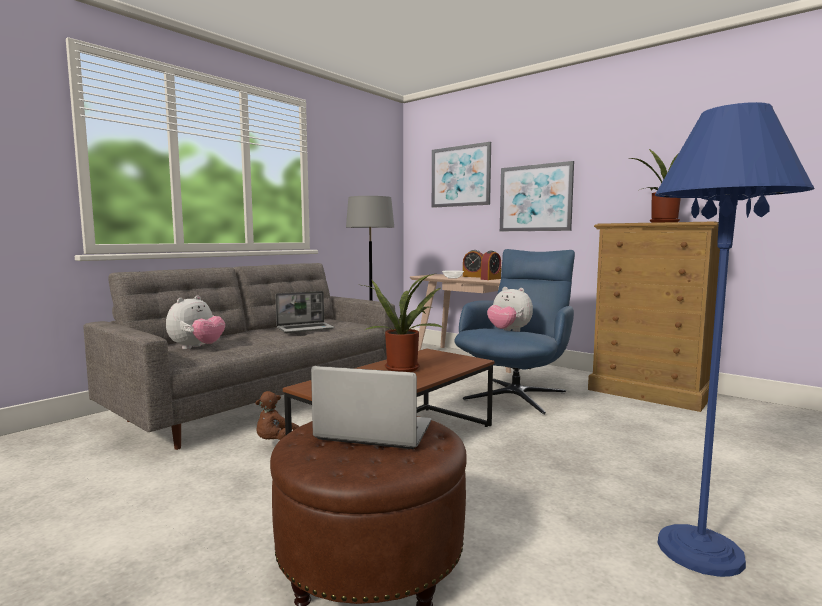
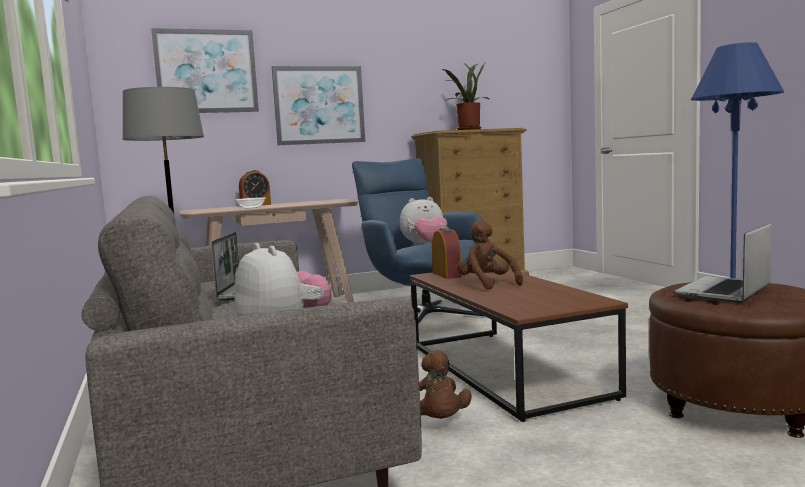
camera: 60 degrees left, 0 degrees up
potted plant [363,274,444,372] -> brown plush toy [457,221,523,289]
alarm clock [481,251,501,280] -> alarm clock moved to [432,227,462,279]

